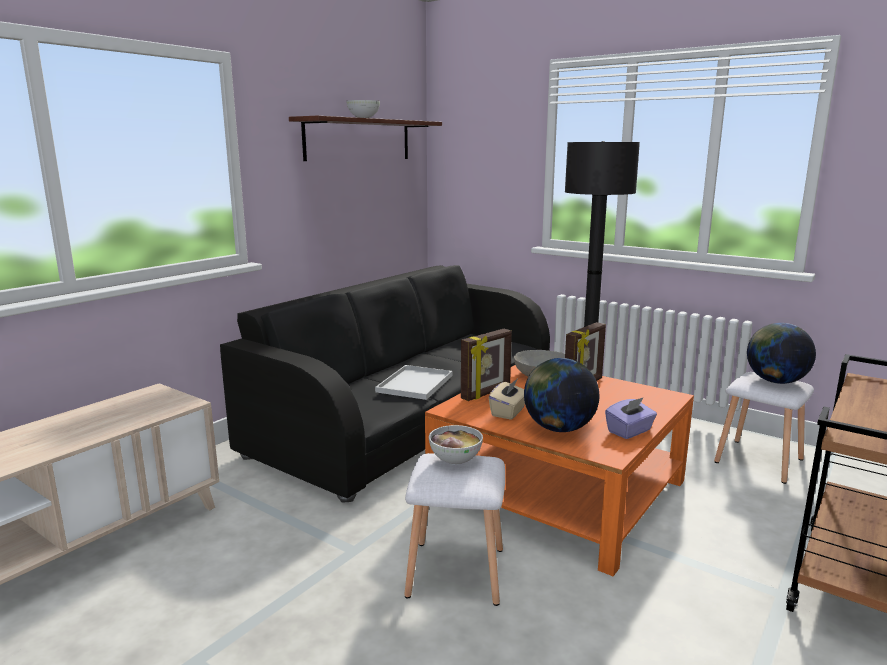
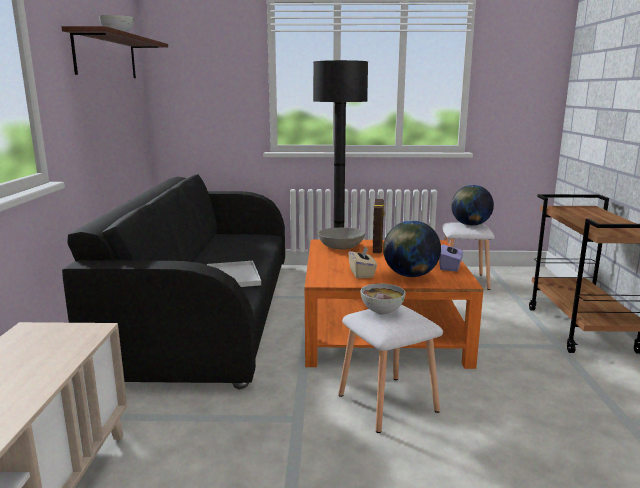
camera: 35 degrees left, 0 degrees up
picture frame [461,329,512,401] -> none

